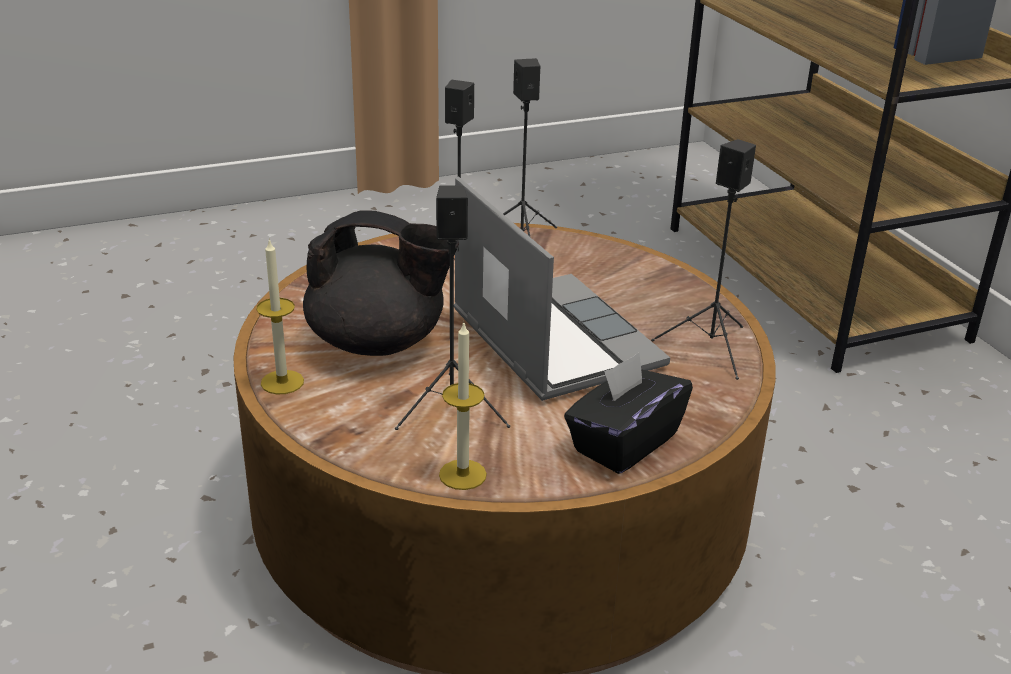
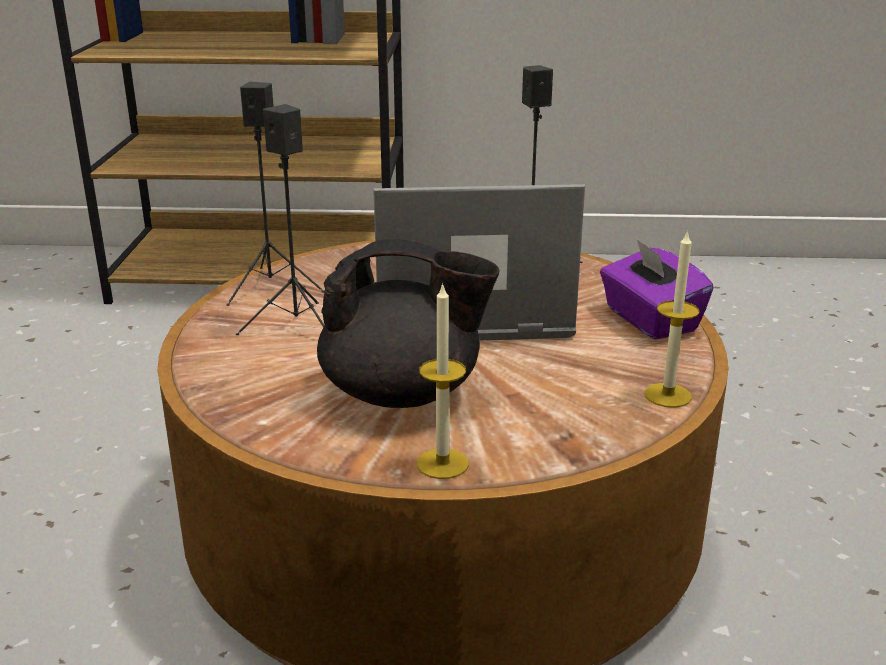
camera: 65 degrees left, 5 degrees down
black teapot [303,210,459,356] -> black teapot turned 60 degrees clockwise [317,239,500,408]
black speaker [395,185,510,430] -> none
black tissue box [564,352,693,474] -> purple tissue box [600,239,714,340]

